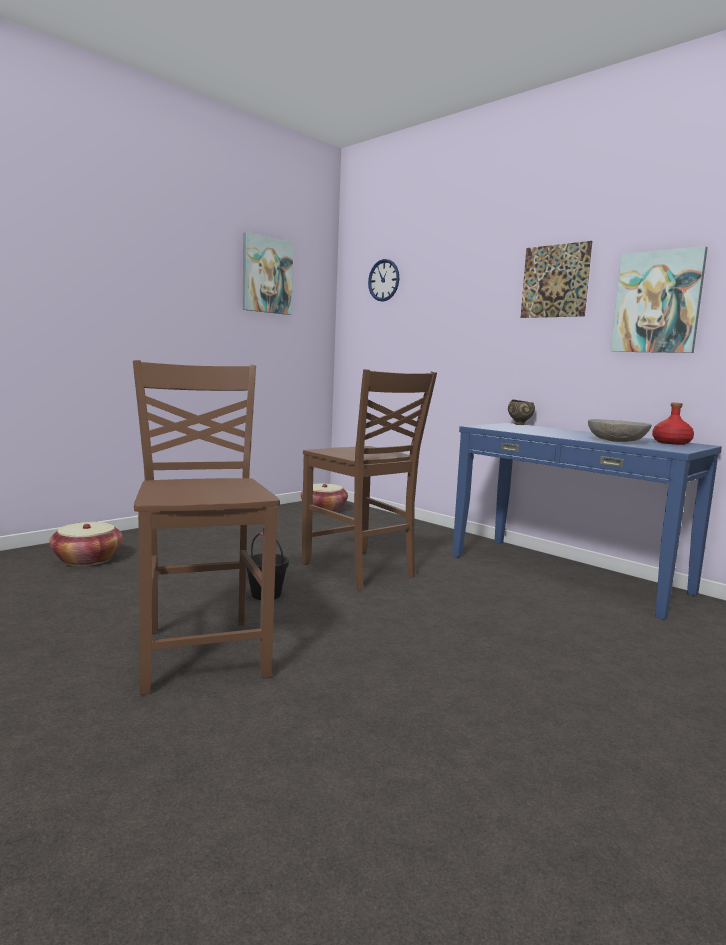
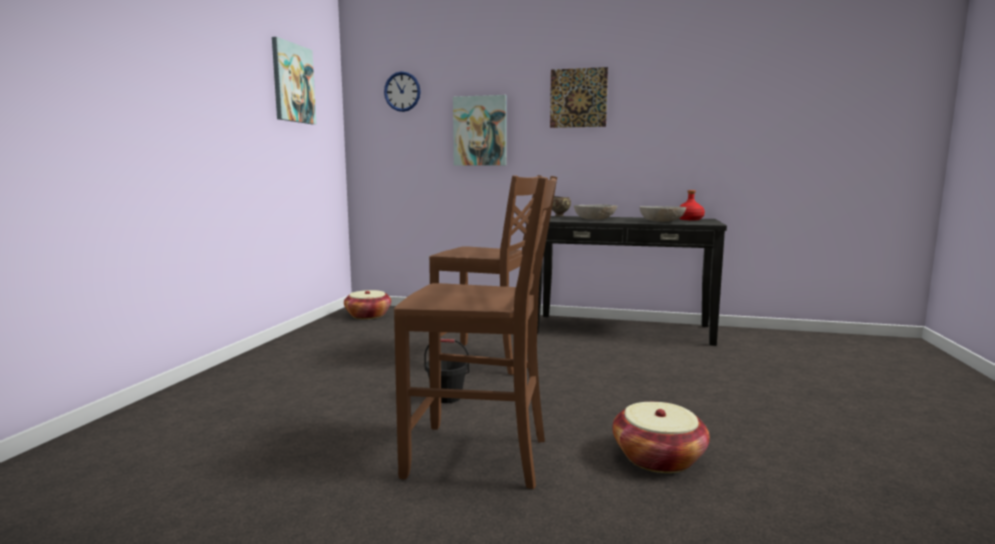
camera: 30 degrees left, 0 degrees up
basket [49,522,123,566] -> basket moved to [612,402,710,473]
brown chair [133,360,280,695] -> brown chair turned 150 degrees clockwise [394,176,557,489]
blue console table [452,423,722,620] -> black console table [537,216,727,346]
picture [611,246,708,353] -> picture moved to [453,95,507,166]
none -> grey bowl [574,205,617,220]

